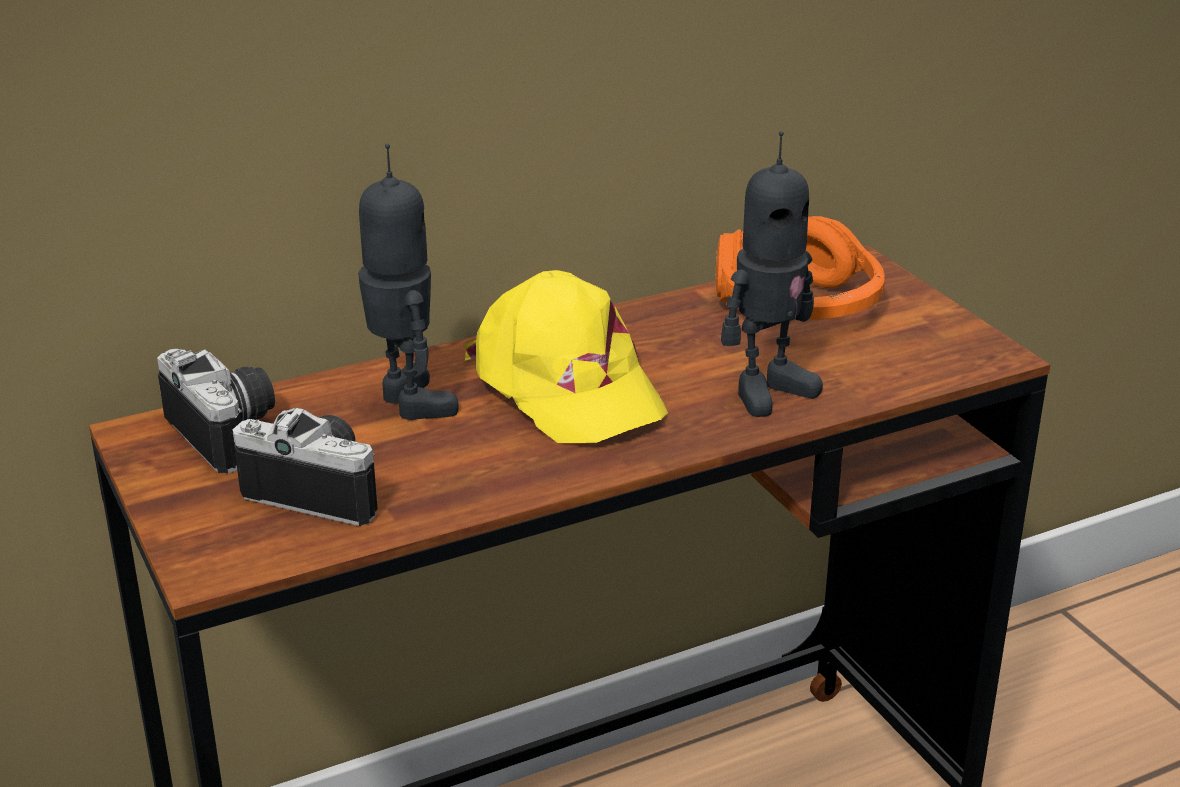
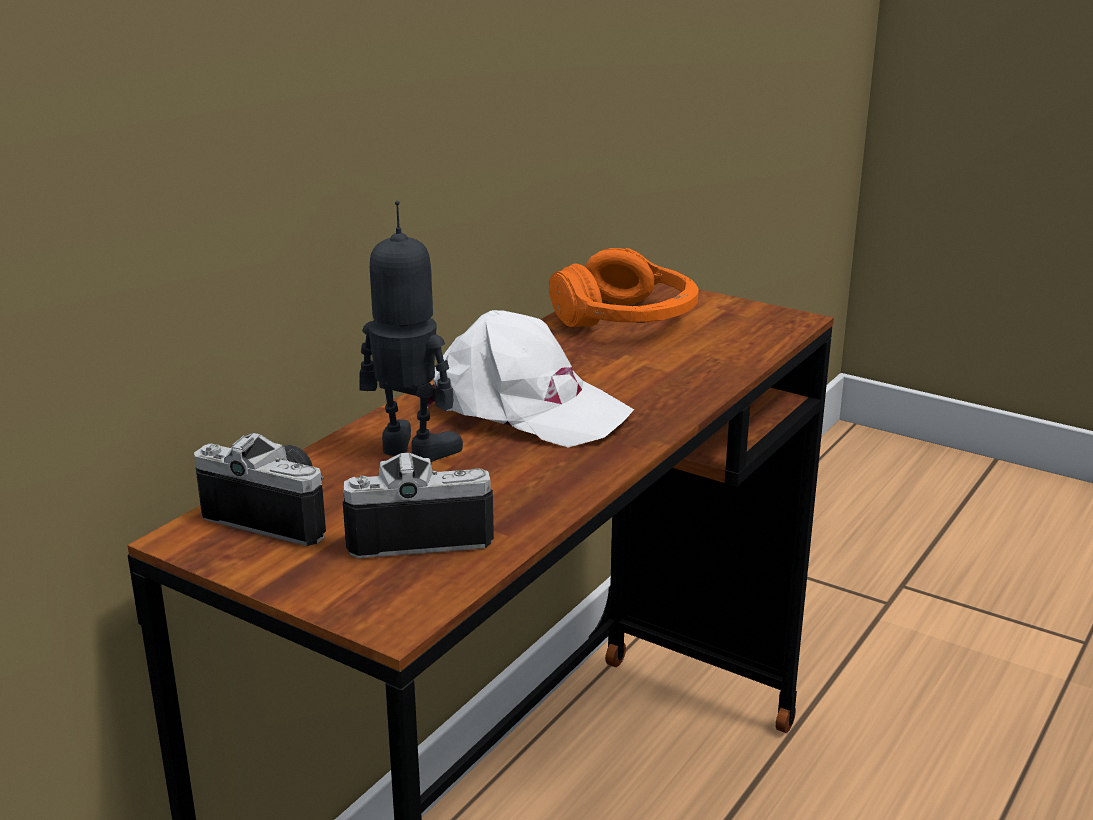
camera: 30 degrees left, 5 degrees down
yellow cap [464,270,668,443] -> white cap [427,310,634,448]
toy robot [721,131,823,417] -> none

